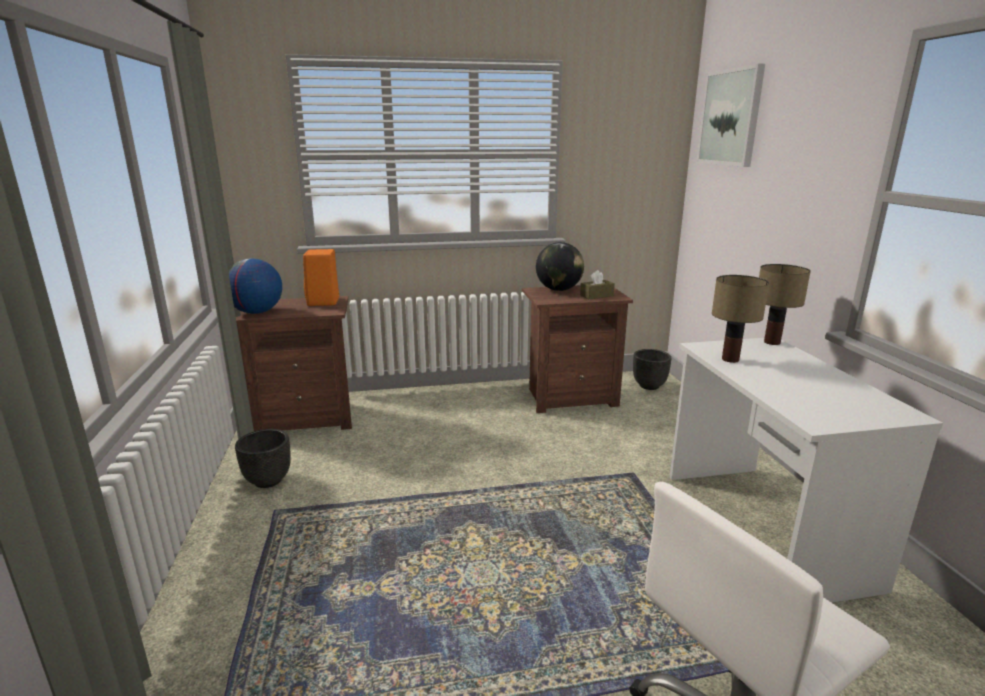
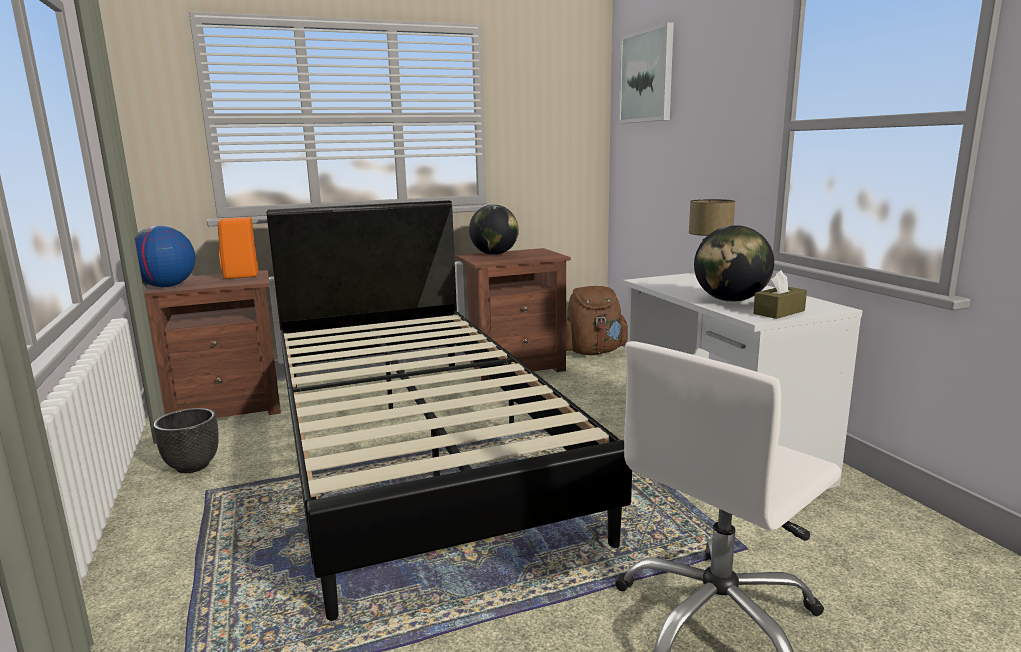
camera: 10 degrees left, 5 degrees down
brown tissue box [580,270,615,299] -> brown tissue box moved to [753,270,807,319]
black planter [633,349,671,390] -> brown backpack [566,286,628,355]
table lamp [712,275,769,363] -> none
none -> black bed [266,200,632,621]
none -> globe [694,225,774,302]

